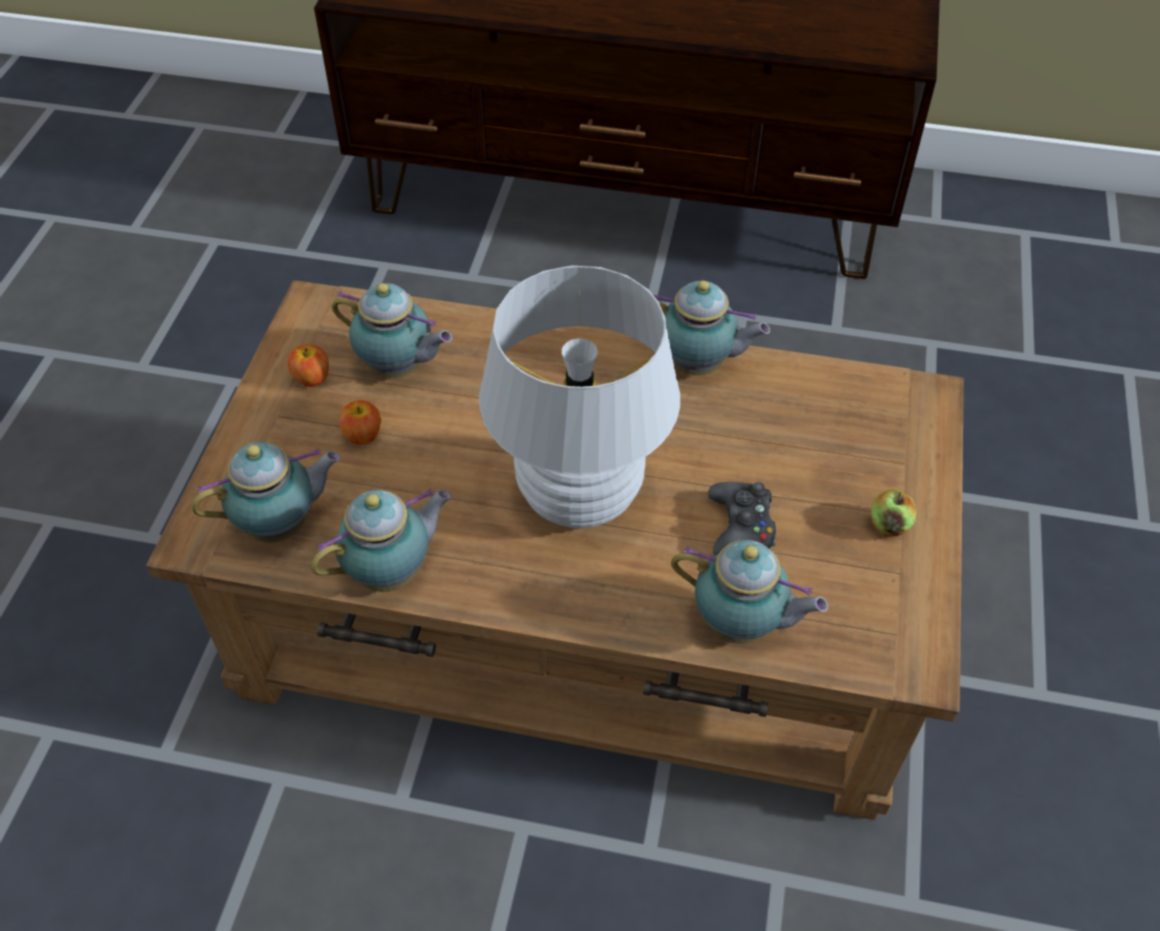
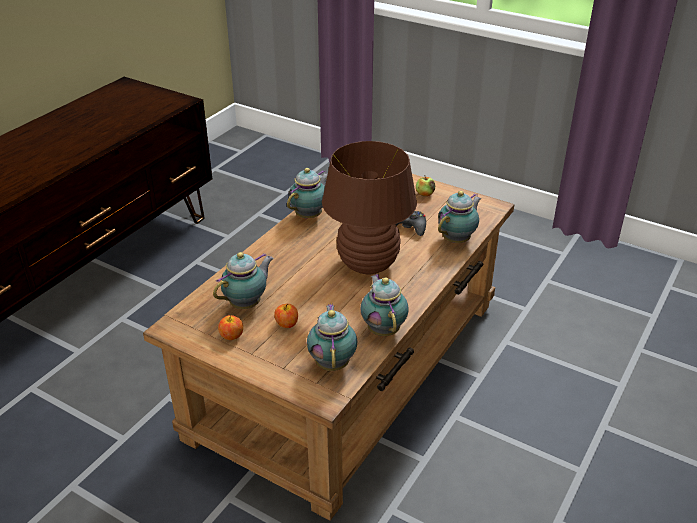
camera: 70 degrees left, 15 degrees down
white table lamp [479,266,680,528] -> brown table lamp [322,141,417,274]

